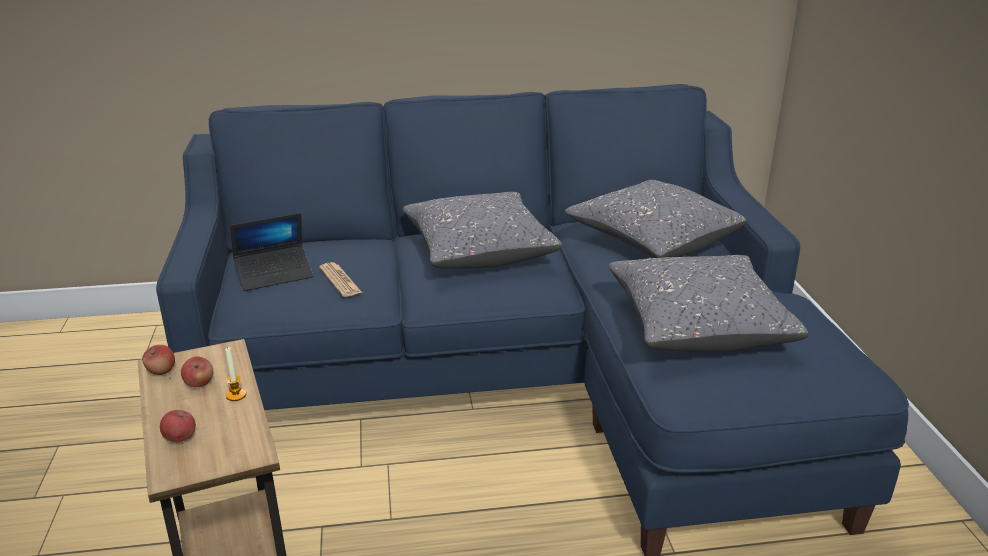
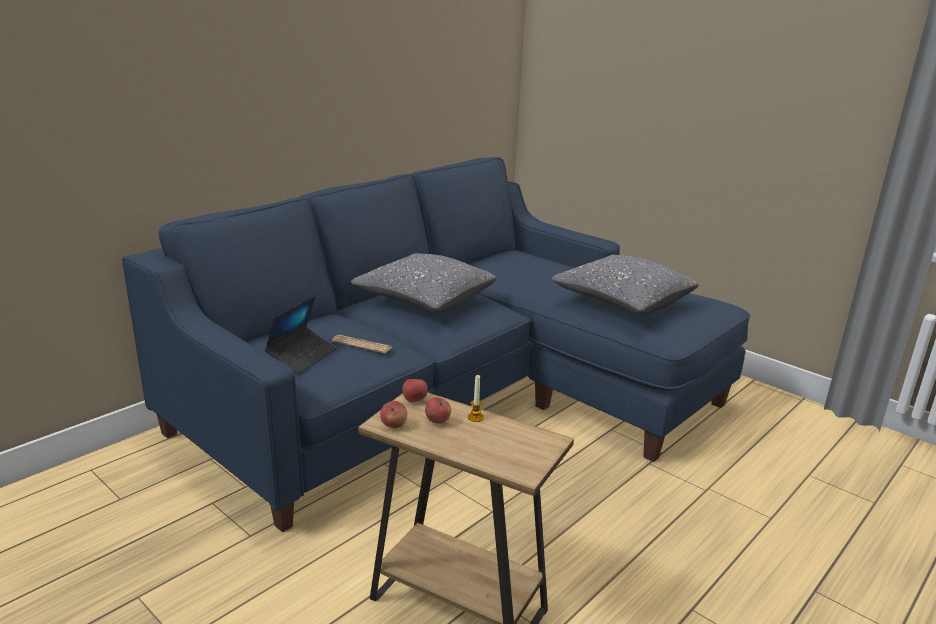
camera: 40 degrees left, 5 degrees down
apple [160,410,196,442] -> apple moved to [402,379,428,403]
grey pillow [565,180,747,258] -> none

